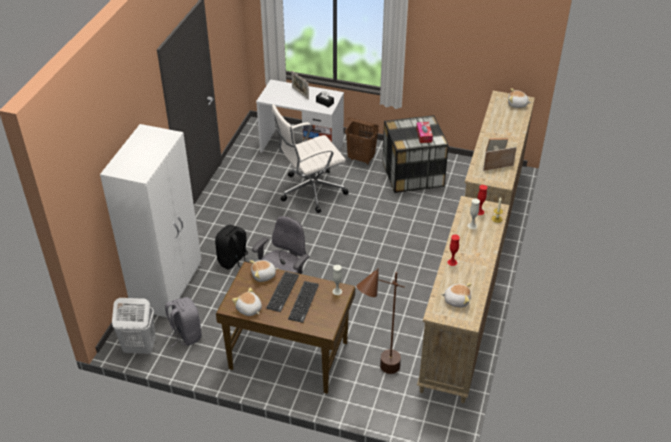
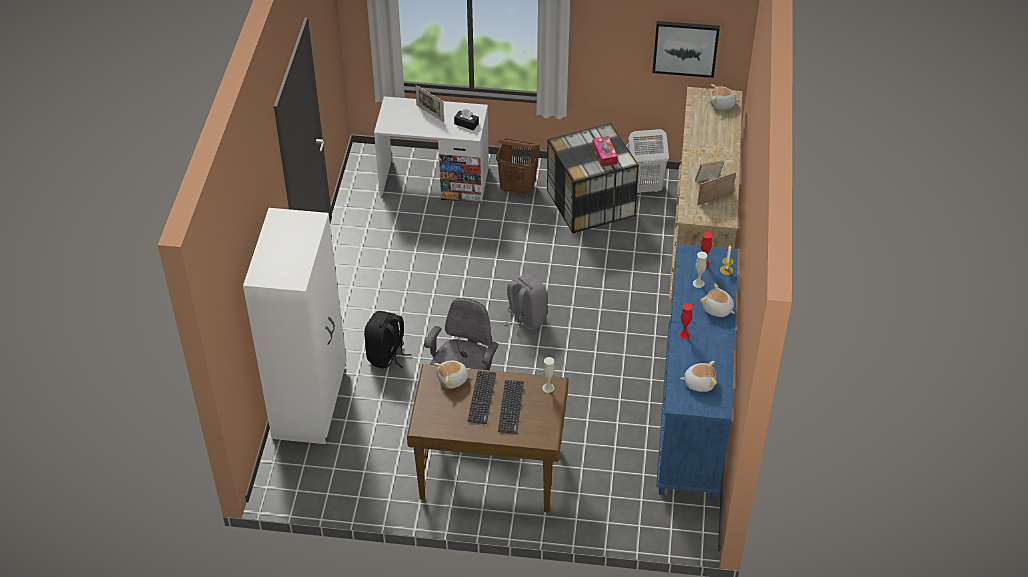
camera: 10 degrees left, 5 degrees up
white laundry basket [112,298,156,354] -> white laundry basket moved to [626,129,669,193]
grey backpack [165,297,202,347] -> grey backpack moved to [503,274,548,334]
plush toy [232,288,262,316] -> plush toy moved to [700,283,735,317]
white office chair [272,104,349,213] -> none
brown floor lamp [356,269,405,374] -> none
beige dresser [417,196,509,403] -> blue dresser [656,244,738,500]
none -> picture [652,21,720,78]

